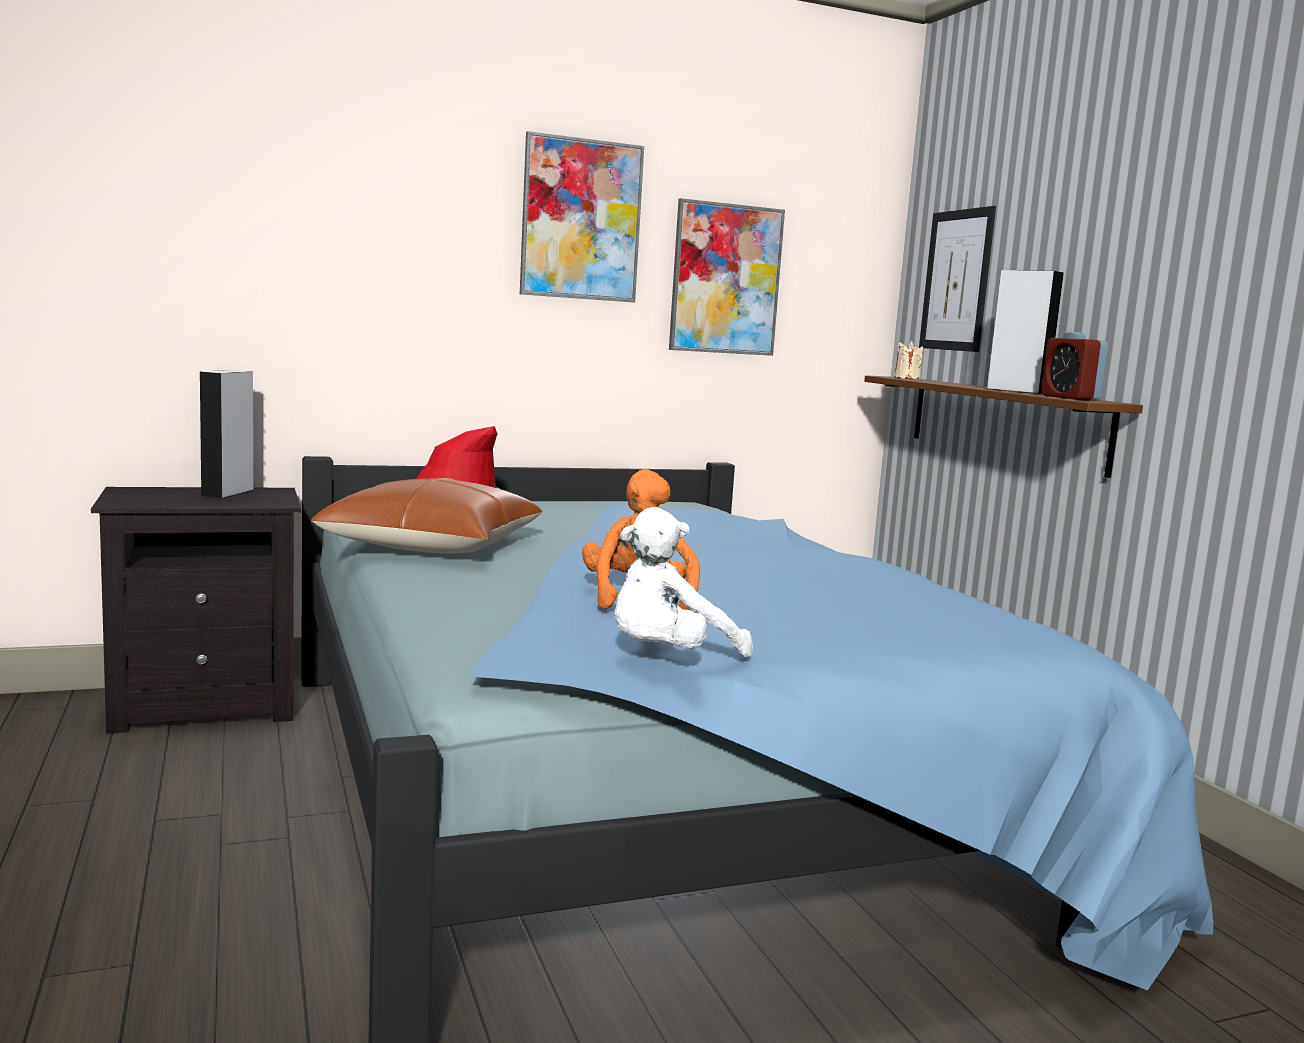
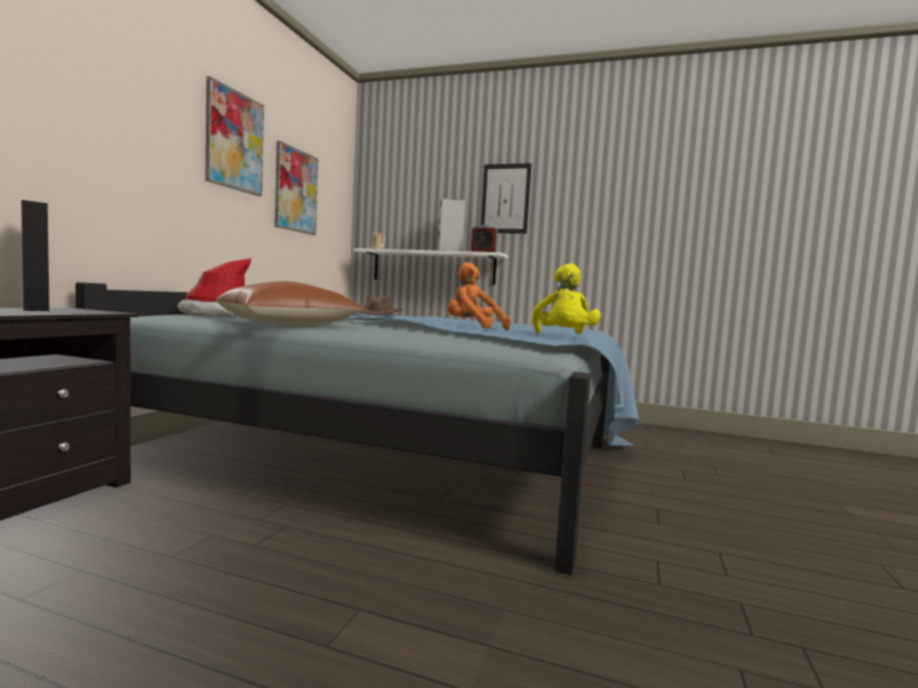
camera: 50 degrees left, 5 degrees down
white plush toy [615,507,753,657] -> yellow plush toy [532,263,601,334]
brown shelf [864,375,1143,478] -> white shelf [354,248,508,285]
picture [919,206,996,352] -> picture moved to [481,163,532,234]
none -> brown hat [361,295,403,315]

